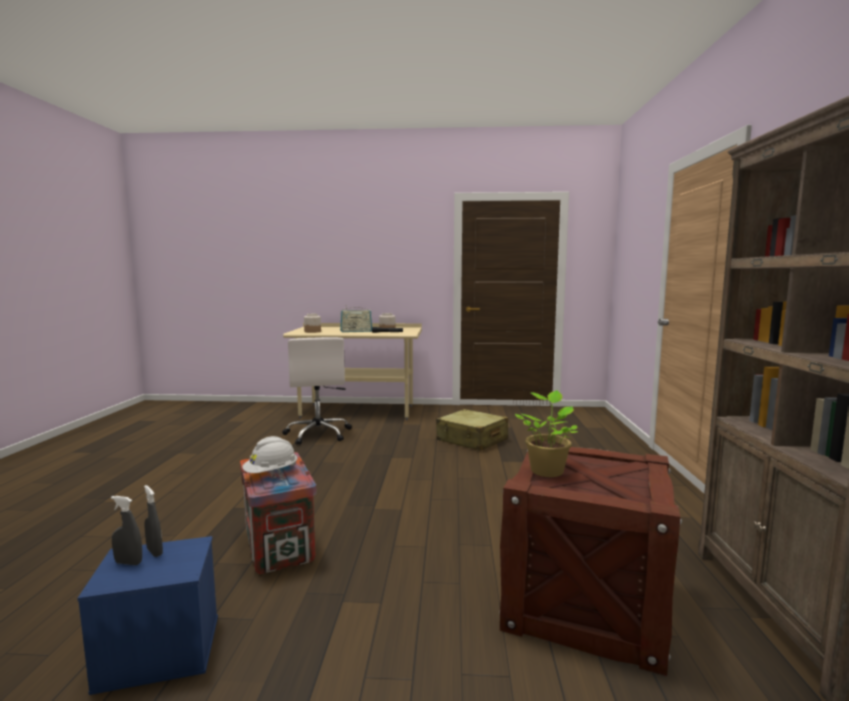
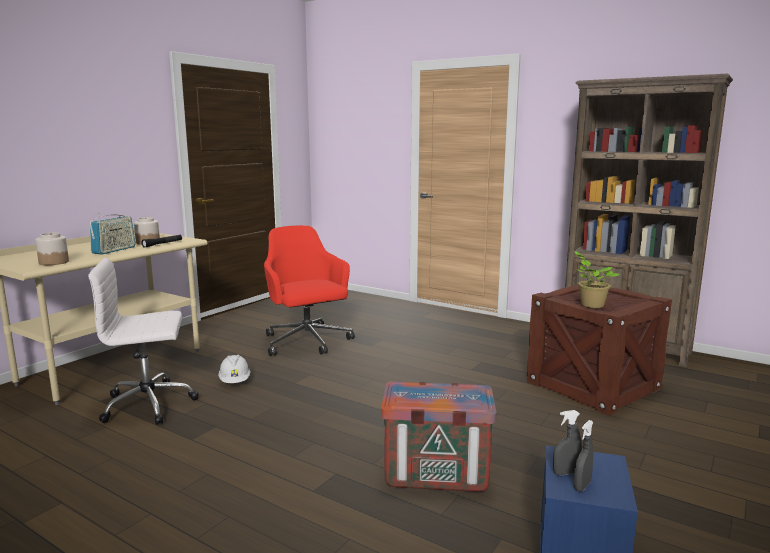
camera: 60 degrees left, 5 degrees up
white hard hat [242,436,297,473] -> white hard hat moved to [218,355,251,383]
white office chair [282,337,352,445] -> white office chair turned 150 degrees clockwise [88,258,199,425]
beige suitcase [436,409,508,451] -> red office chair [264,225,355,356]

